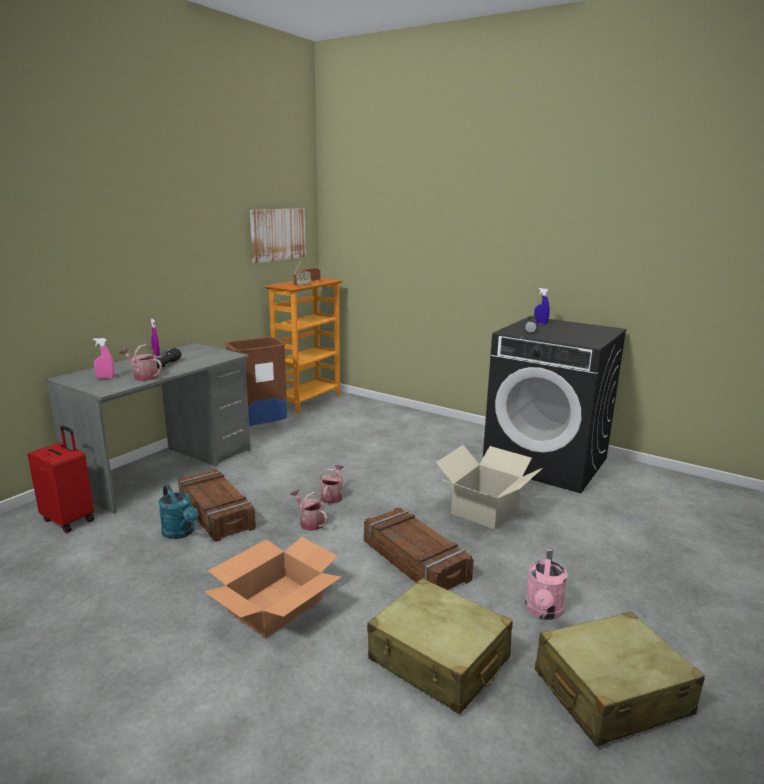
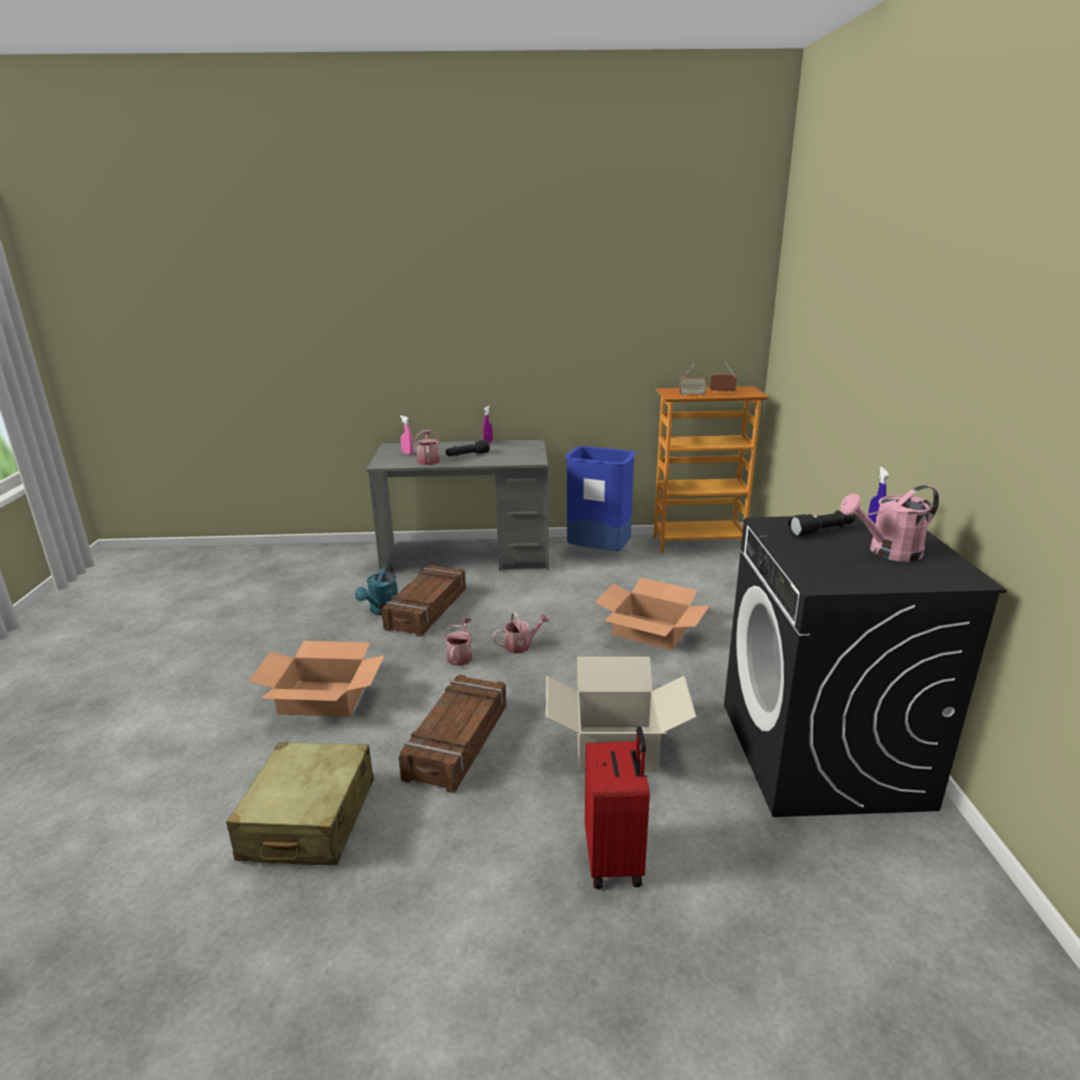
camera: 55 degrees right, 5 degrees up
red suitcase [28,426,94,533] -> red suitcase moved to [585,726,650,889]
brown trash can [225,337,287,426] -> blue trash can [565,446,636,551]
picture [250,208,306,263] -> none
pink watering can [525,550,568,620] -> pink watering can moved to [840,485,939,562]
beige suitcase [535,612,705,747] -> none
none -> cardboard box [595,578,710,651]

